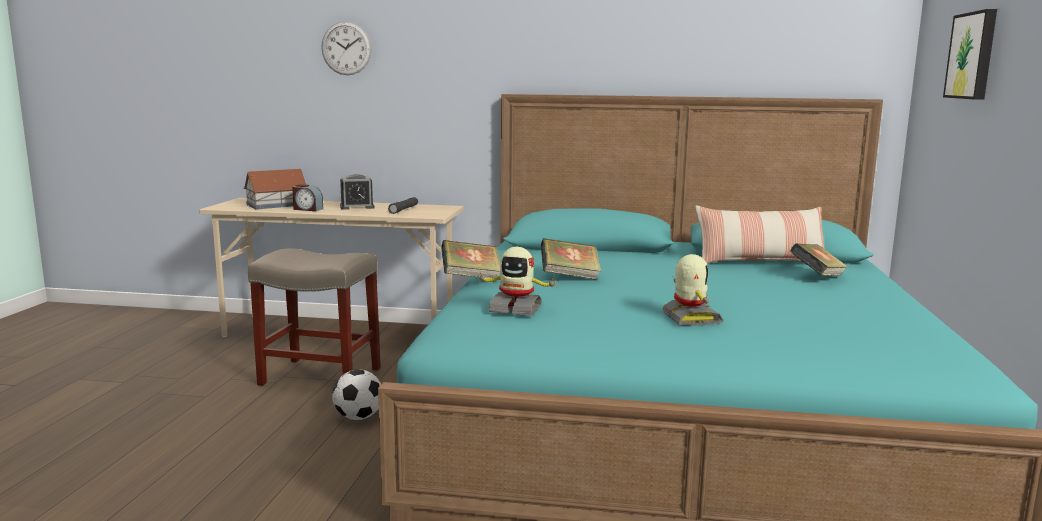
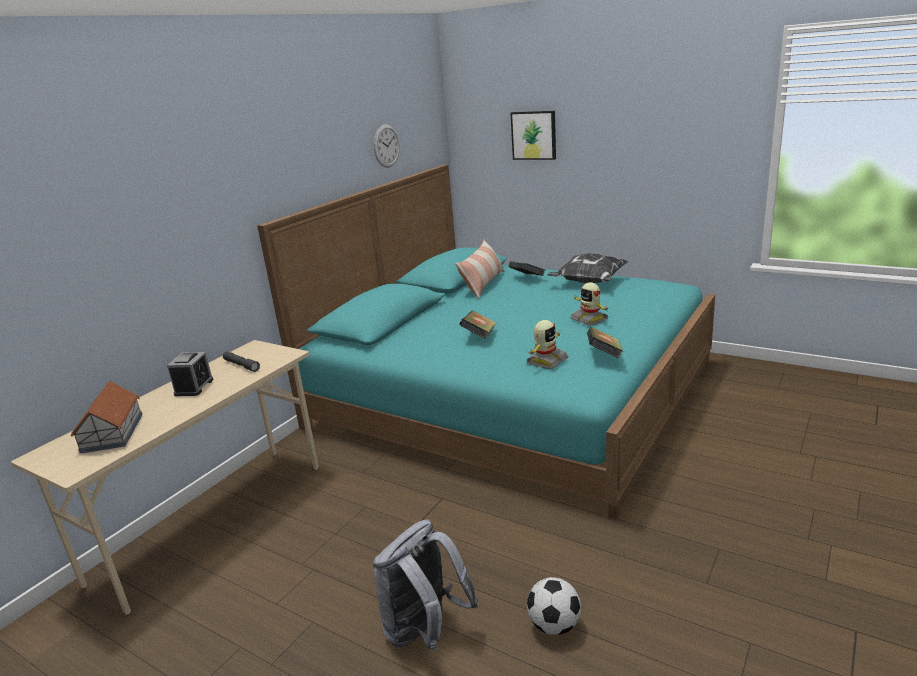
camera: 65 degrees left, 10 degrees up
beige stool [248,248,381,386] -> none
alarm clock [292,184,323,211] -> none
wall clock [321,21,372,75] -> wall clock moved to [374,125,400,168]
football [332,369,381,420] -> football moved to [527,577,581,635]
book [441,240,500,278] -> book moved to [587,327,623,358]
toy robot [662,254,723,326] -> toy robot turned 135 degrees counterclockwise [570,282,610,326]
none -> grey backpack [372,520,479,651]
none -> pillow [547,253,628,283]

